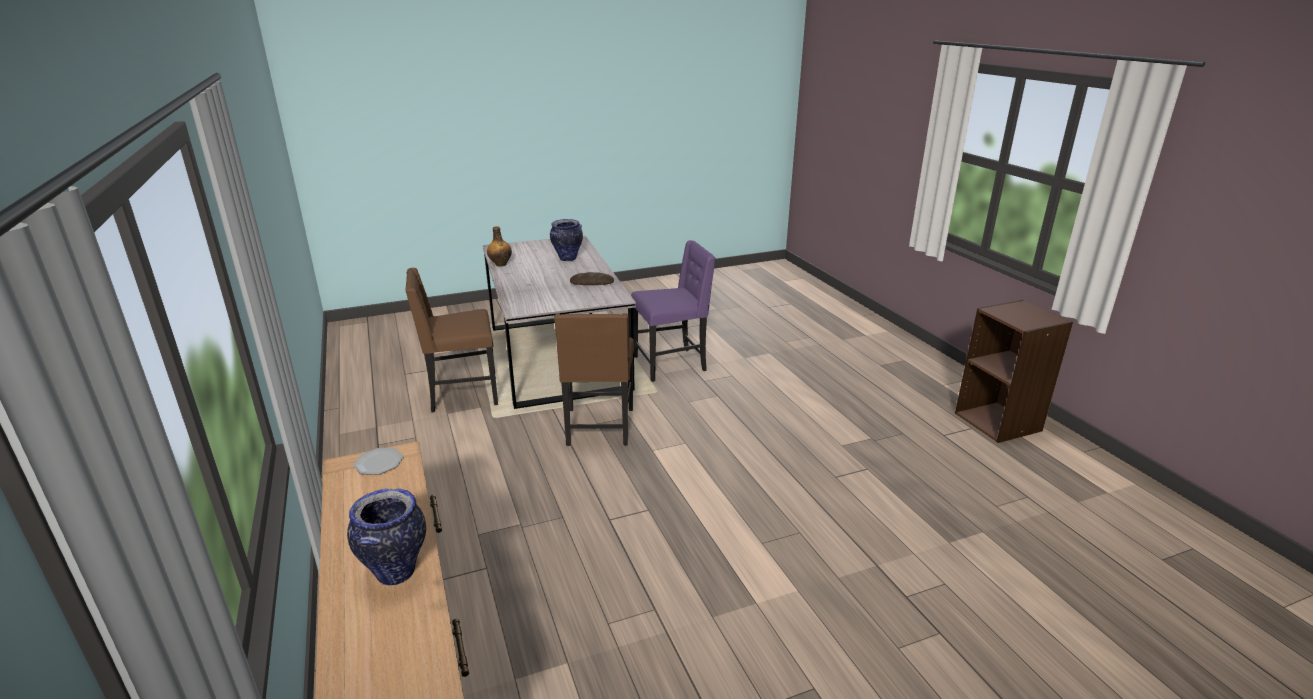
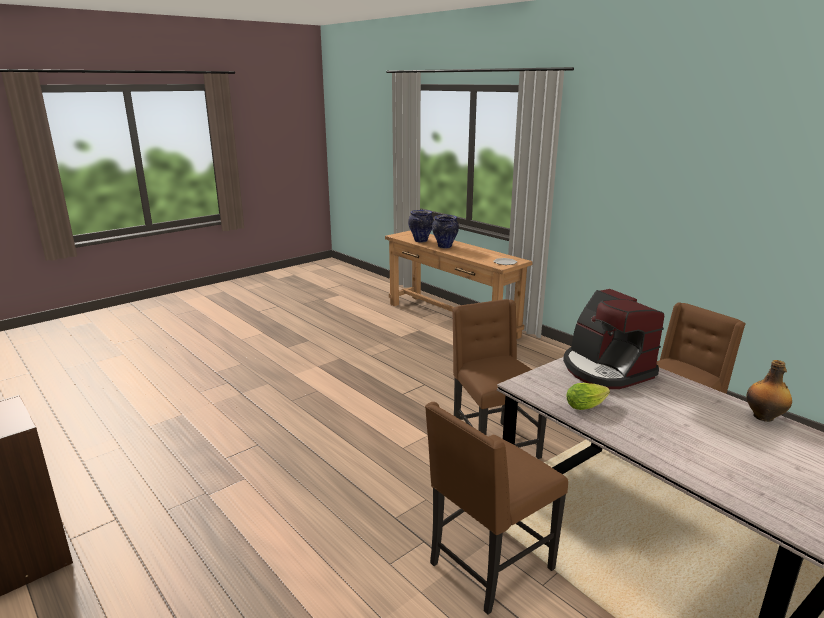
camera: 160 degrees right, 5 degrees down
vase [550,219,583,261] -> vase moved to [408,210,434,243]
bread [570,272,614,285] -> lettuce [566,383,610,410]
purple chair [631,240,715,382] -> brown chair [425,402,568,615]
none -> coffee machine [563,289,664,389]

